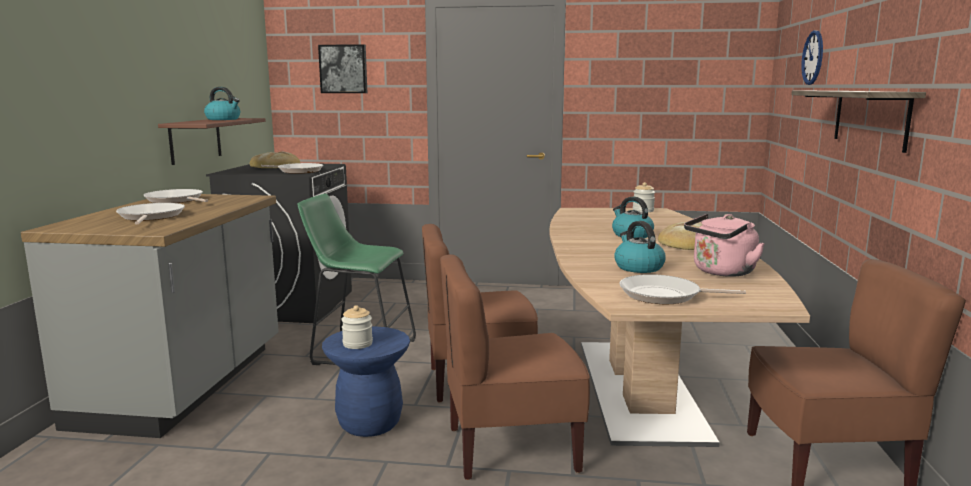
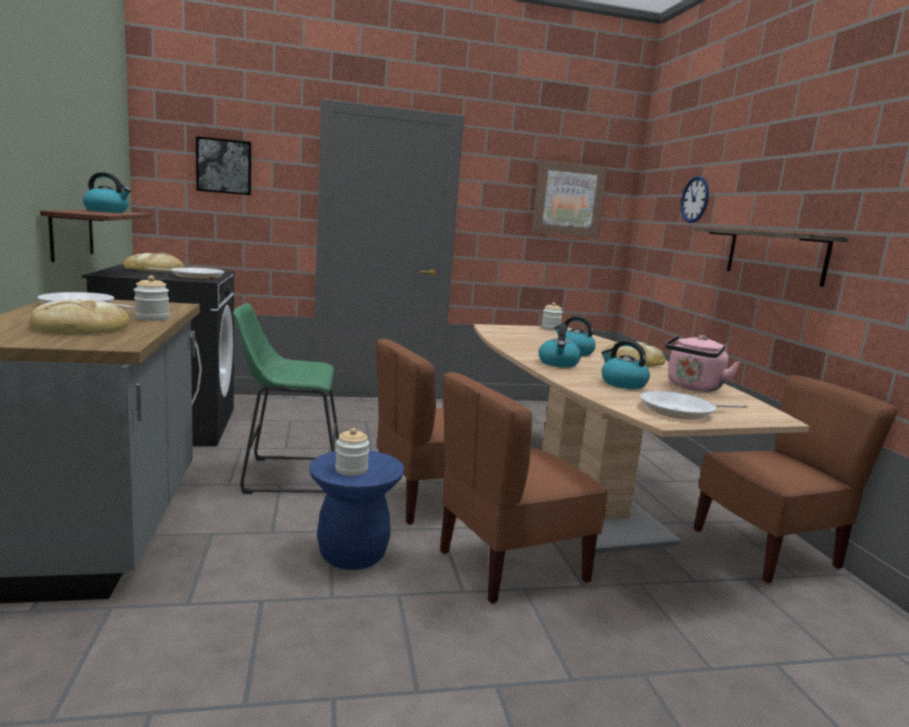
camera: 20 degrees left, 0 degrees up
frying pan [116,203,185,224] -> bread [29,299,130,335]
none -> jar [134,275,169,321]
none -> picture [532,160,607,238]
none -> kettle [538,323,581,367]

